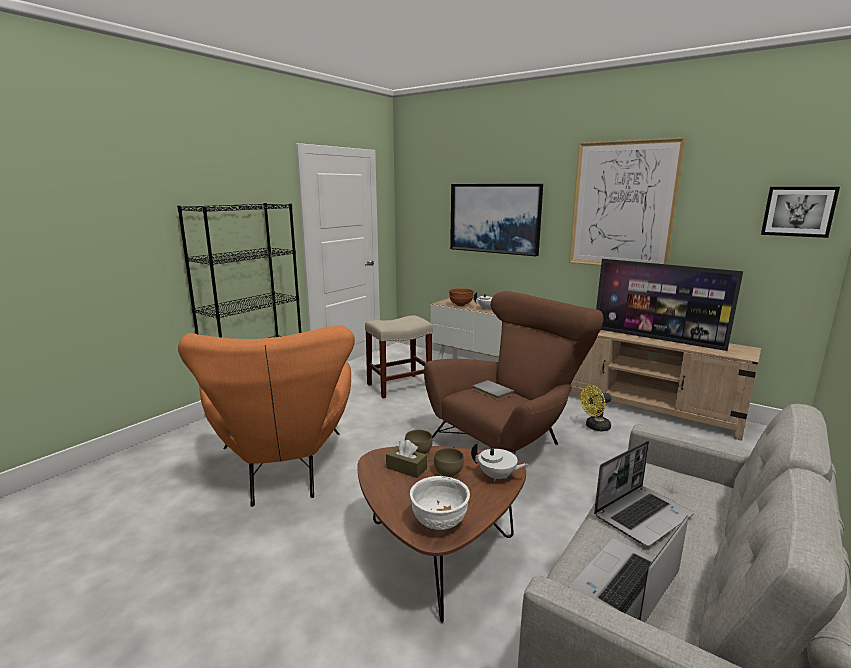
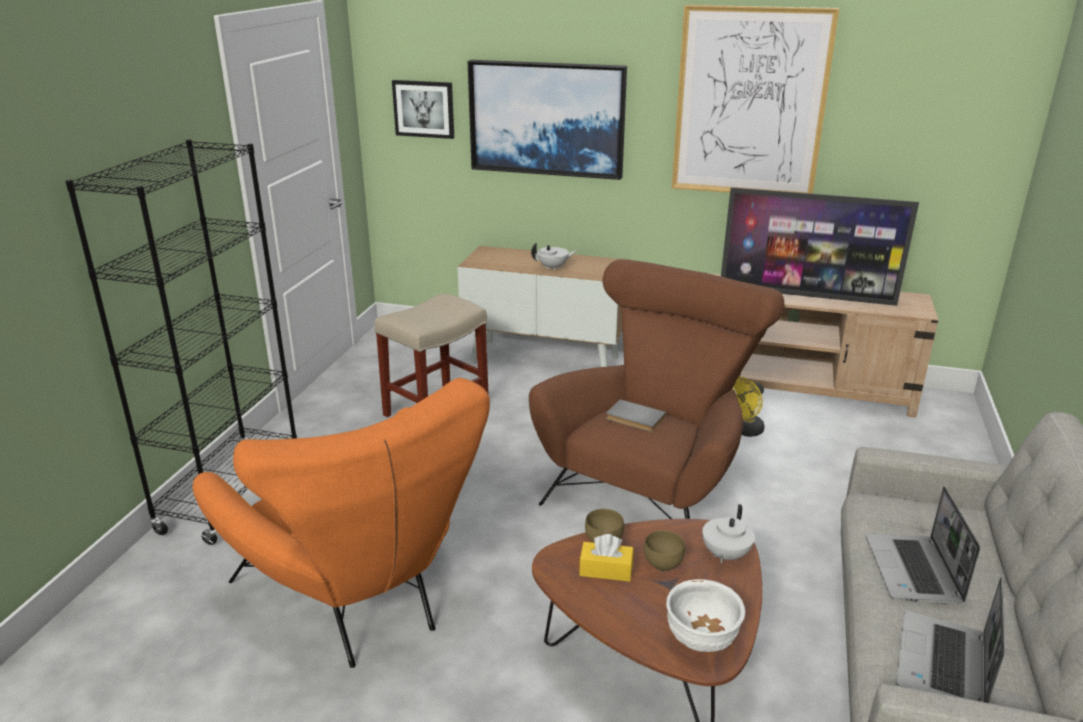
camera: 20 degrees left, 10 degrees up
brown tissue box [386,440,427,478] -> yellow tissue box [579,534,634,582]
brown bowl [449,288,474,306] -> none
white teapot [471,442,529,482] -> white teapot turned 120 degrees clockwise [702,504,755,563]
laptop [594,441,694,547] -> laptop turned 150 degrees clockwise [866,486,980,604]
picture [761,187,840,238] -> picture moved to [392,80,454,139]

